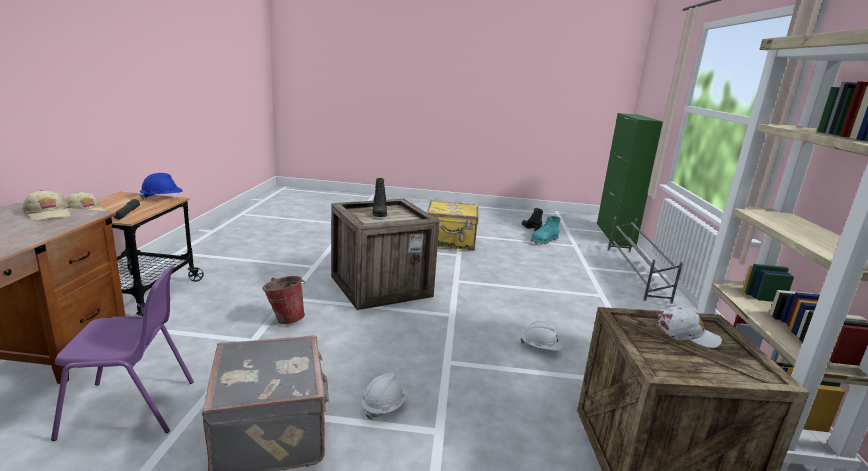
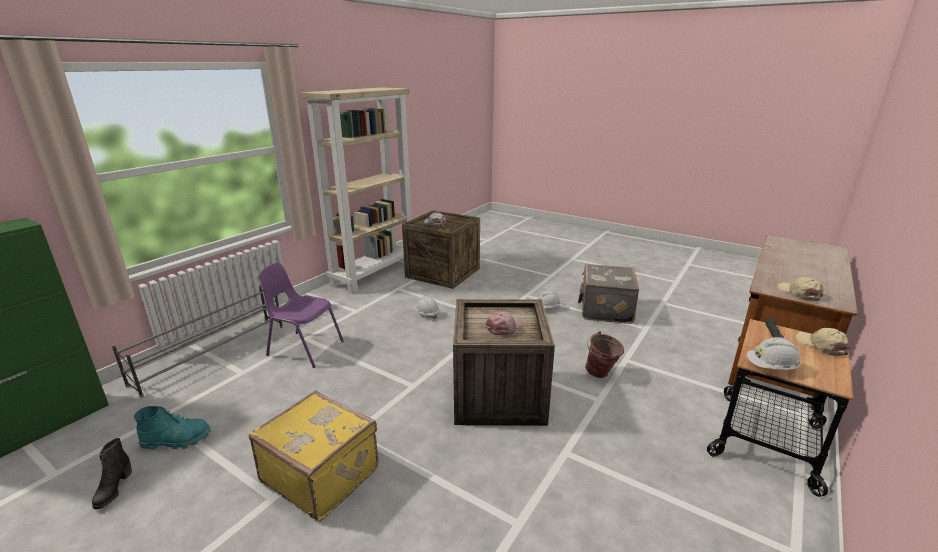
camera: 150 degrees left, 5 degrees up
purple chair [51,266,194,441] -> purple chair moved to [259,262,344,368]
blue hard hat [140,173,183,200] -> white hard hat [747,337,801,370]
black boot [373,178,387,217] -> pink cap [486,311,522,335]

